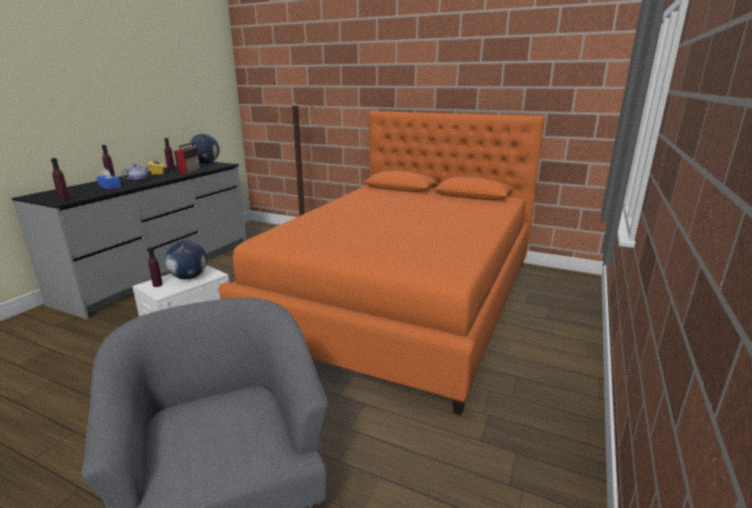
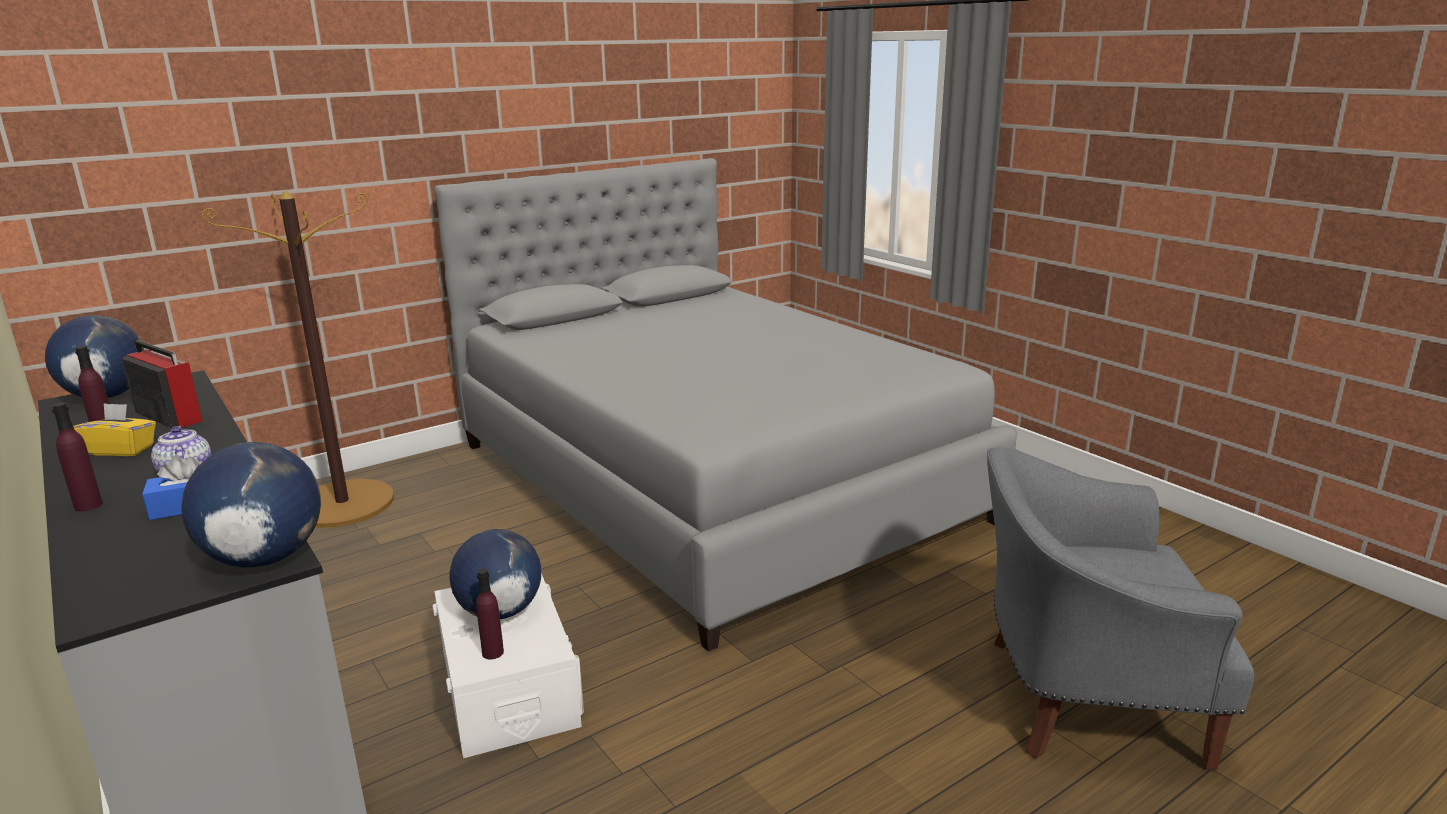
camera: 60 degrees left, 0 degrees up
purple bottle [51,158,70,201] -> globe [181,442,321,567]
orange bed [219,111,545,415] -> grey bed [434,158,1017,652]

